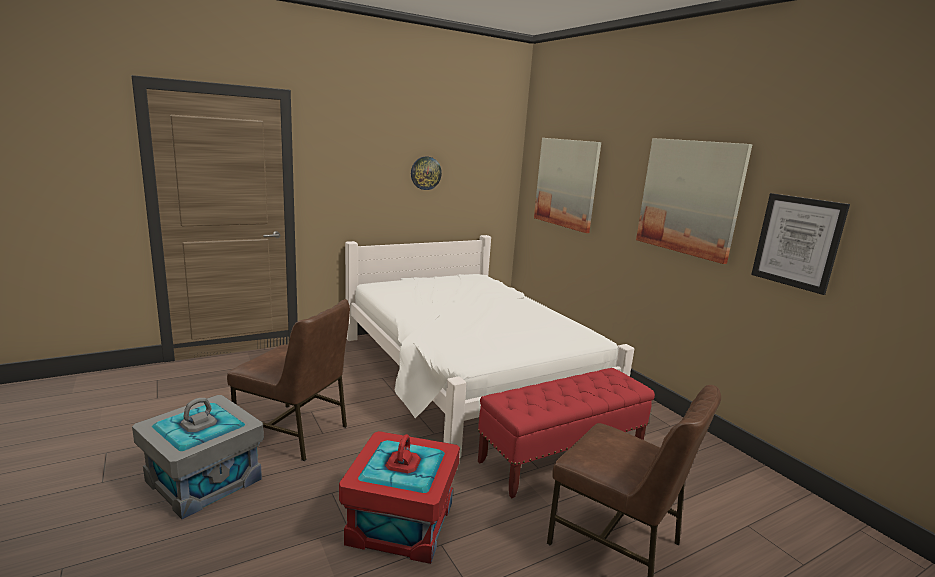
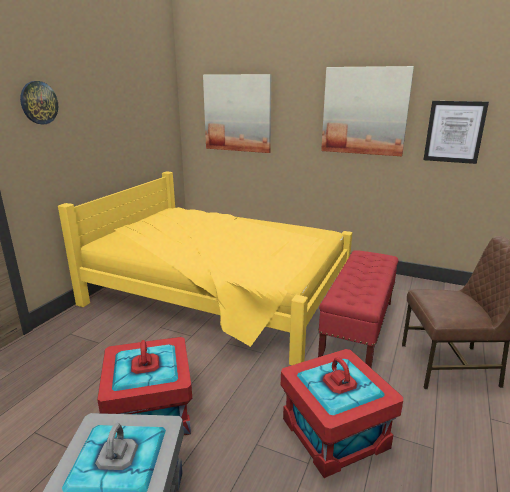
camera: 35 degrees left, 5 degrees up
brown chair [227,299,350,461] -> red storage box [97,337,192,435]
white bed [345,235,634,458] -> yellow bed [58,171,352,365]
wall clock [411,157,442,190] -> wall clock moved to [20,81,58,124]

